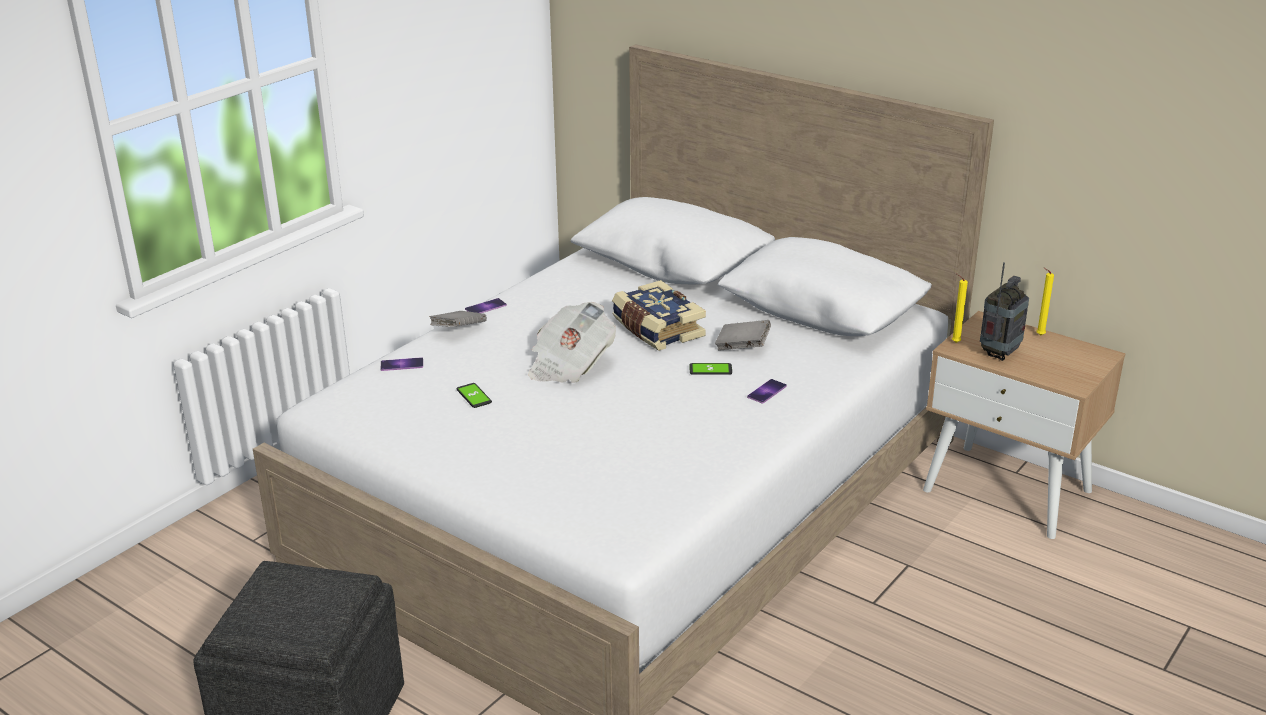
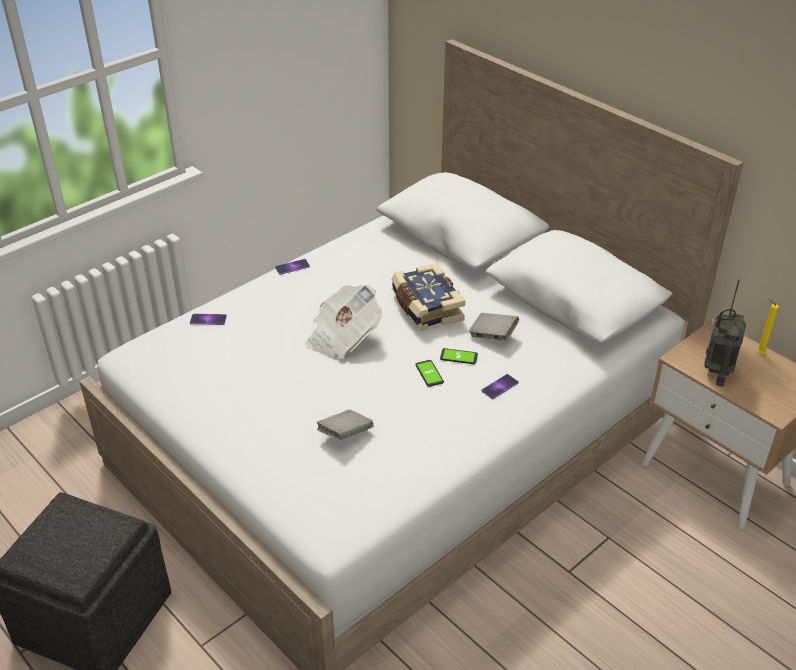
camera: 10 degrees right, 10 degrees up
grey book [429,311,487,327] -> grey book moved to [317,410,374,440]
phone [457,383,492,408] -> phone moved to [415,360,444,387]
yellow candle [952,273,968,343] -> none
radio [980,262,1029,361] -> radio turned 150 degrees clockwise [704,279,746,386]

